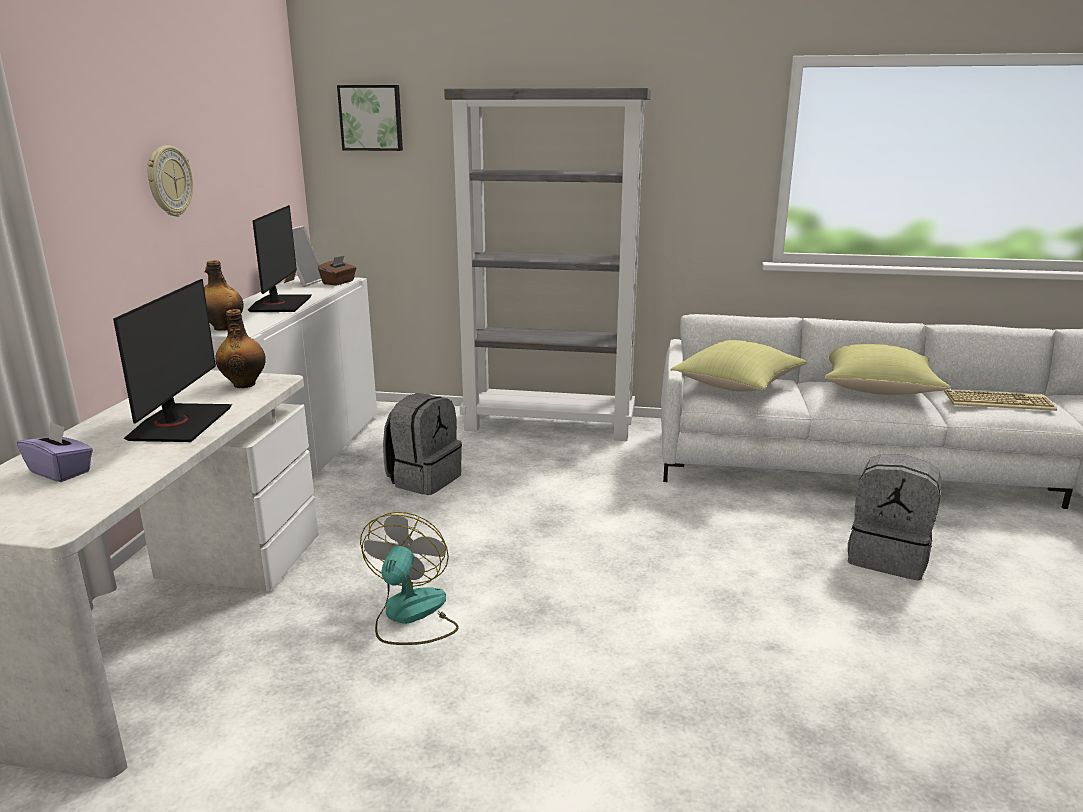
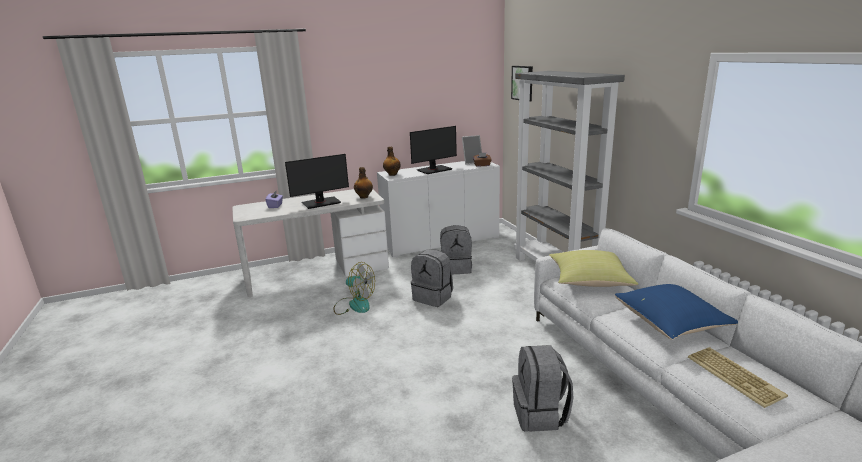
camera: 60 degrees right, 0 degrees up
wall clock [147,146,193,217] -> none
fan [360,512,459,645] -> fan turned 45 degrees clockwise [333,262,375,315]
yellow pillow [825,344,951,395] -> blue pillow [615,284,738,340]
none -> grey backpack [411,249,453,307]

